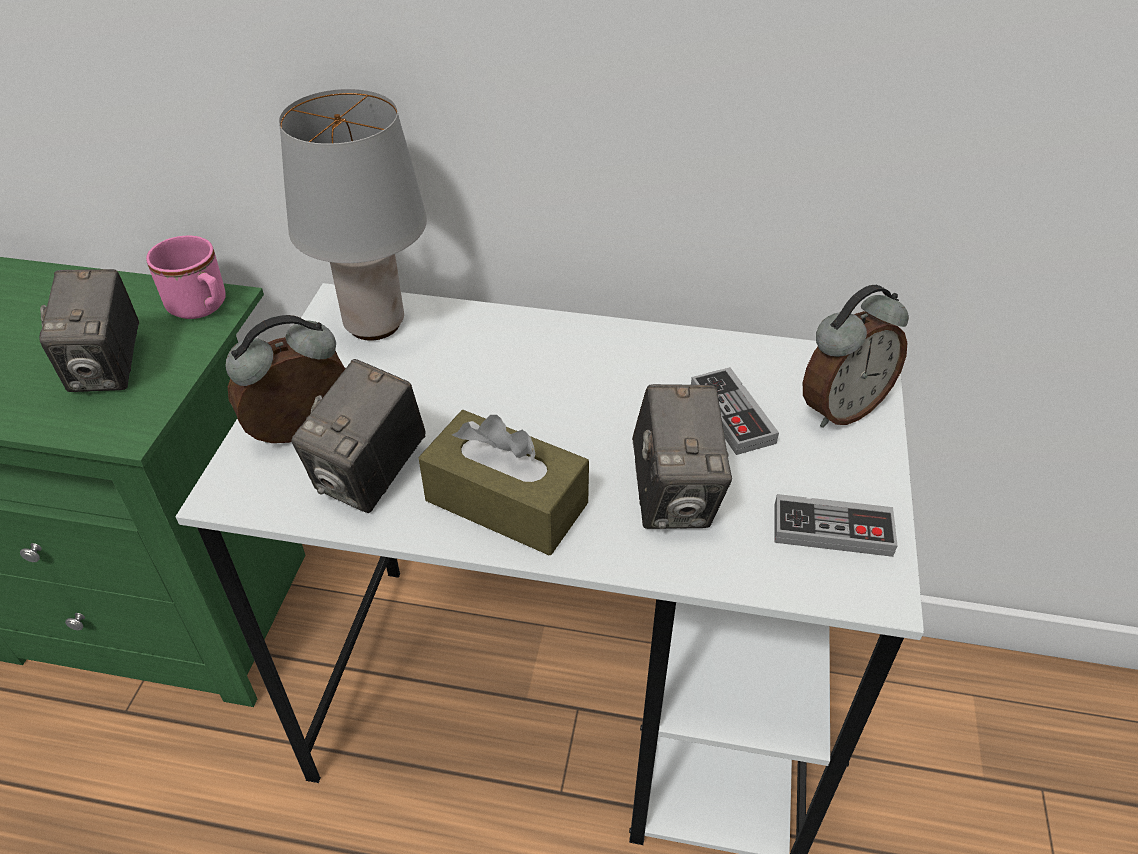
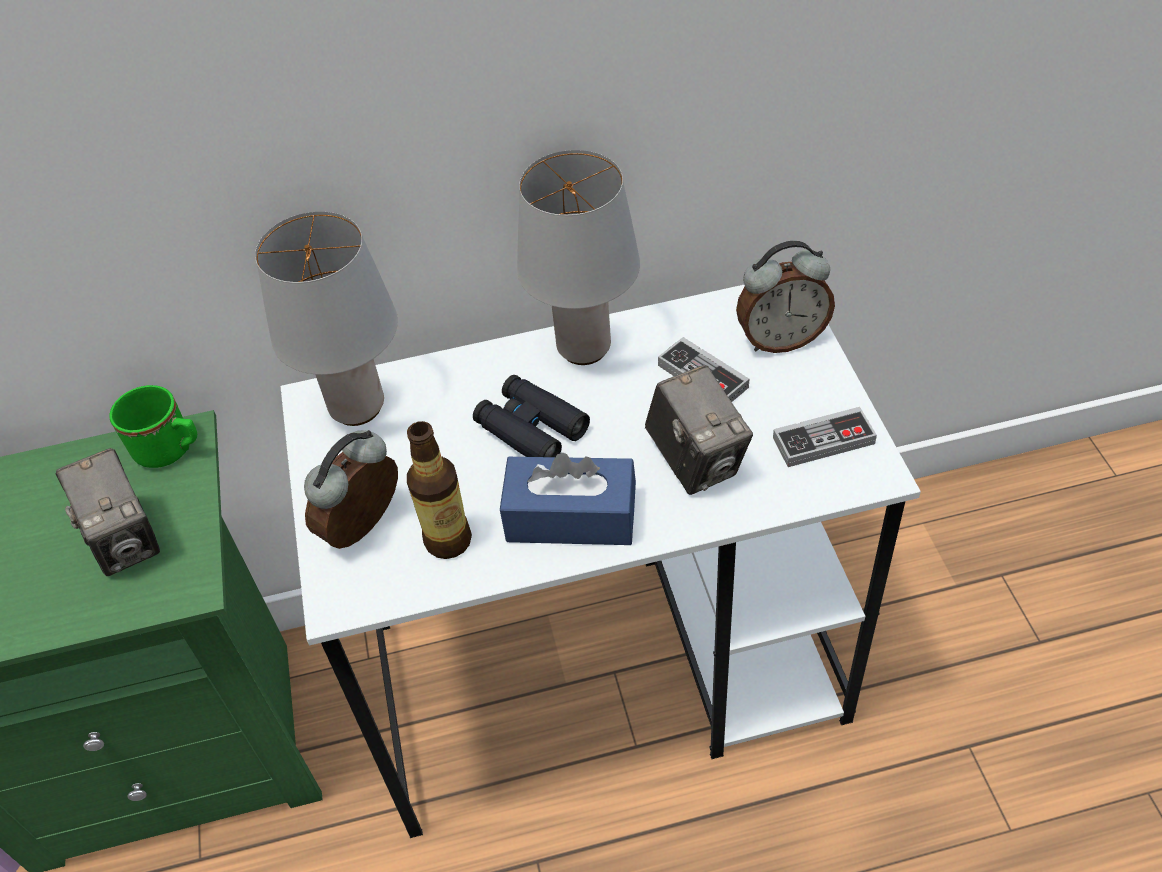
camera: 20 degrees left, 5 degrees up
pink mug [146,236,226,319] -> green mug [109,385,197,468]
camera [291,359,426,513] -> bottle [407,421,472,559]
brown tissue box [418,410,589,555] -> blue tissue box [500,452,636,545]
alarm clock [803,285,909,428] -> alarm clock turned 45 degrees clockwise [736,241,835,353]
none -> black binoculars [473,375,590,457]
none -> grey table lamp [517,150,640,365]

